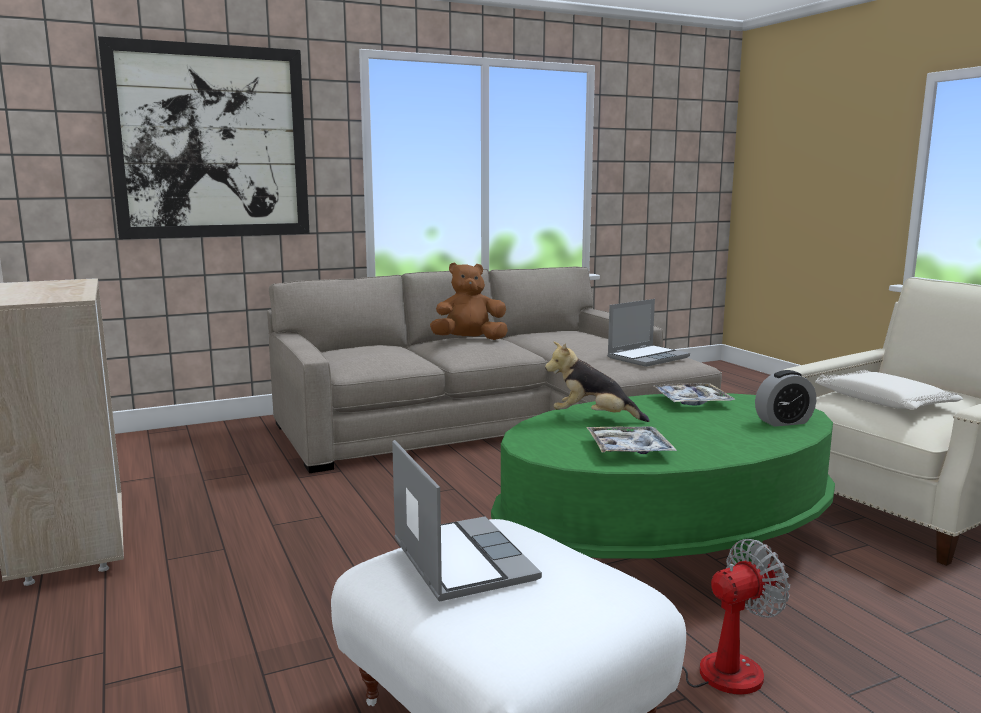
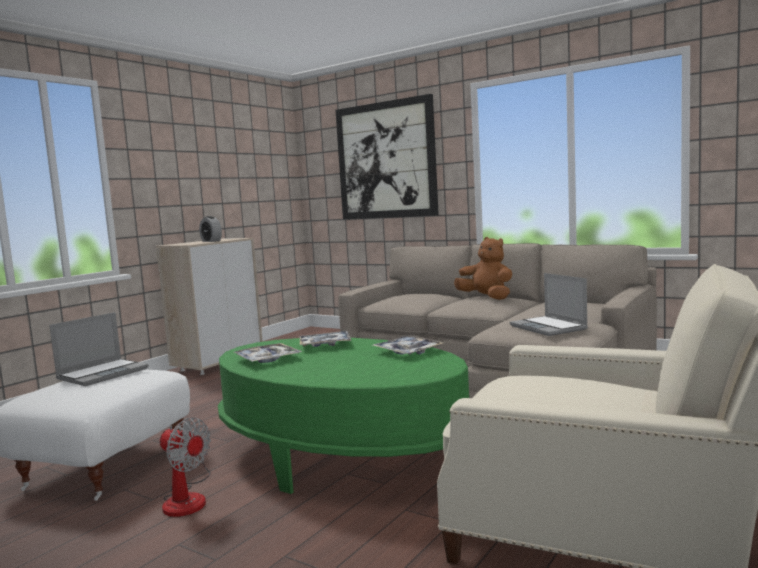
camera: 60 degrees right, 5 degrees down
plush toy [545,342,650,422] -> tray [300,331,351,347]
laptop [607,299,690,367] -> laptop turned 45 degrees clockwise [510,273,588,336]
alarm clock [755,370,816,427] -> alarm clock moved to [199,216,222,242]
white pillow [815,370,963,410] -> none

